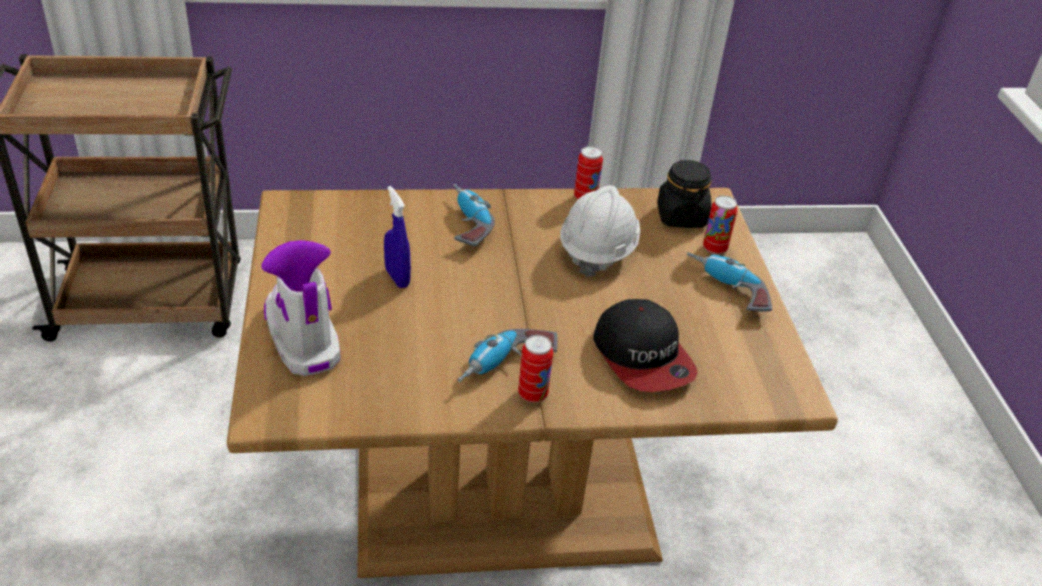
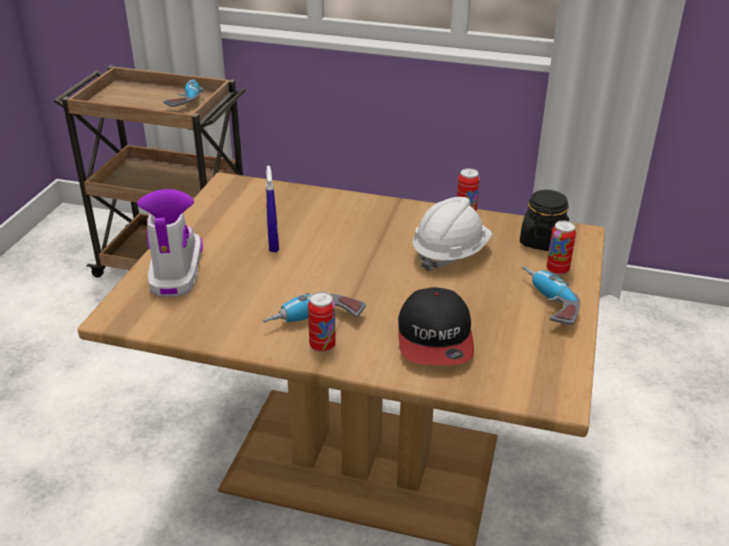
camera: 25 degrees right, 5 degrees down
power drill [453,184,495,246] -> power drill moved to [163,79,204,107]

